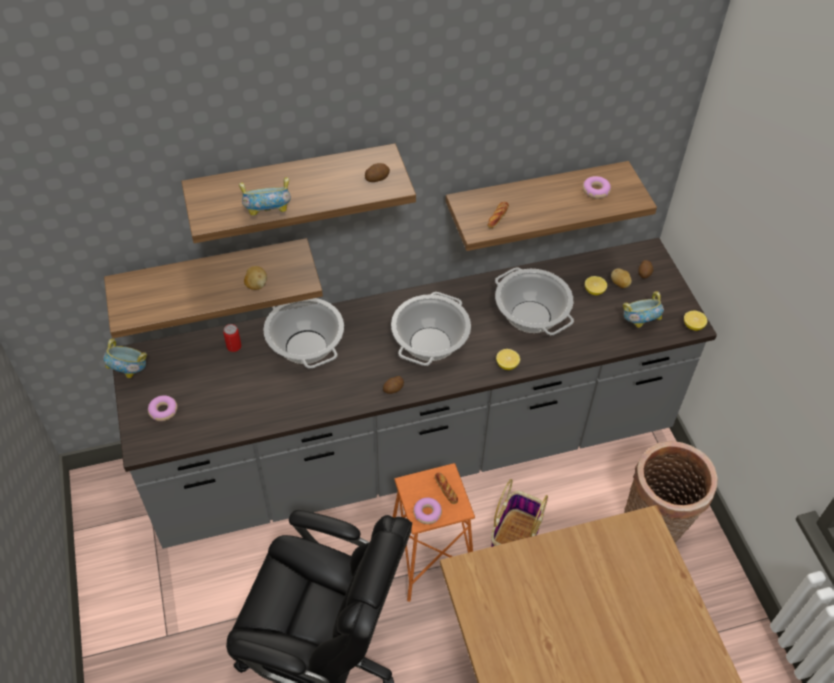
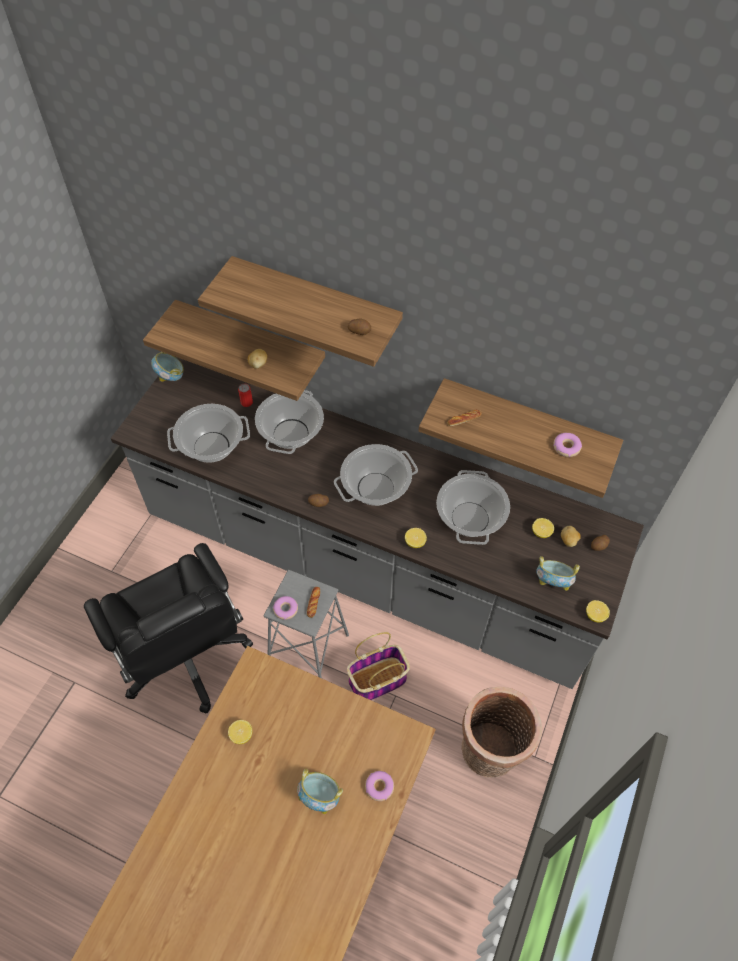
camera: 40 degrees right, 5 degrees up
donut [148,395,177,421] -> donut moved to [365,771,394,801]
bowl [239,177,291,216] -> bowl moved to [297,769,343,814]
orange stool [393,463,475,602] -> grey stool [263,570,349,678]
none -> cooking pot [167,404,250,463]
none -> lemon [228,720,252,744]

